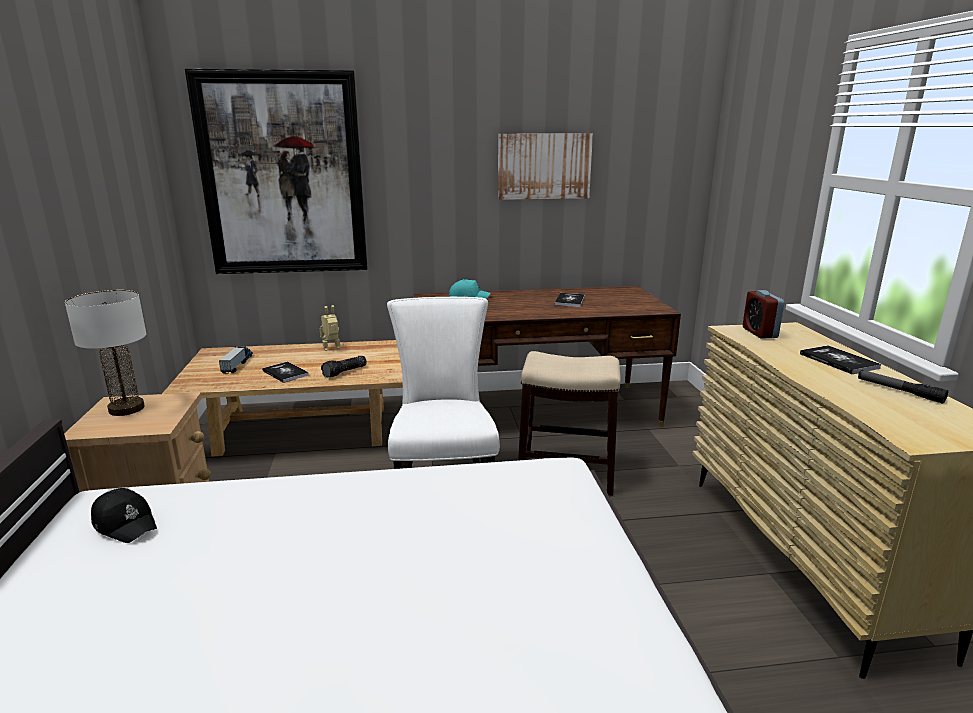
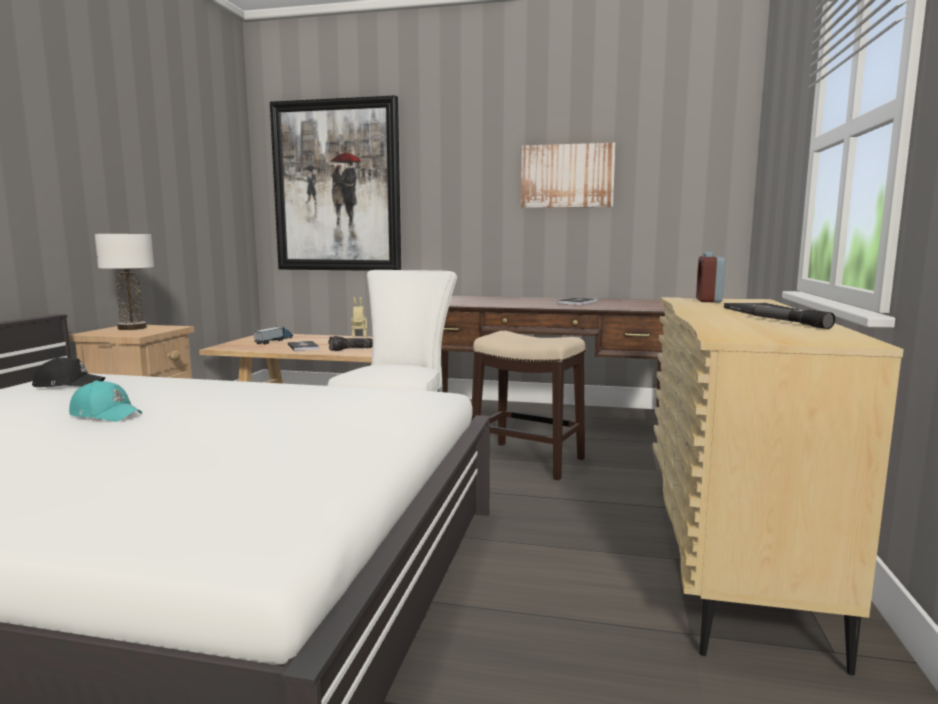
camera: 20 degrees right, 10 degrees down
black cap [91,488,157,543] -> black cap turned 60 degrees counterclockwise [32,357,105,387]
turquoise cap [448,279,490,299] -> turquoise cap moved to [69,380,142,422]

